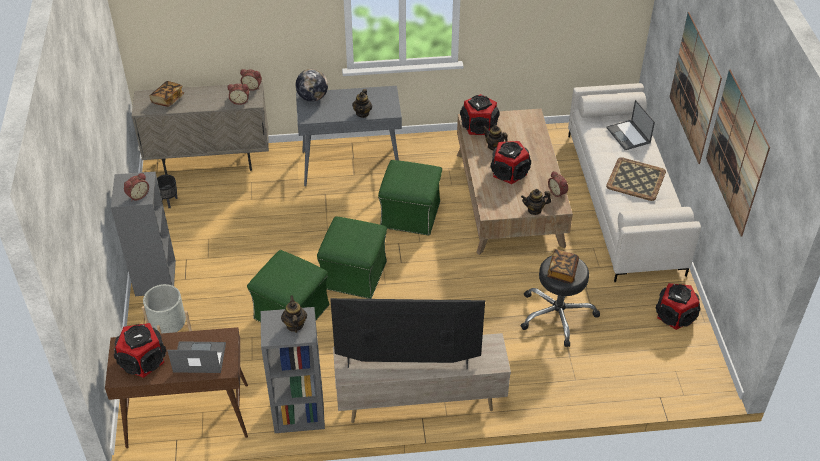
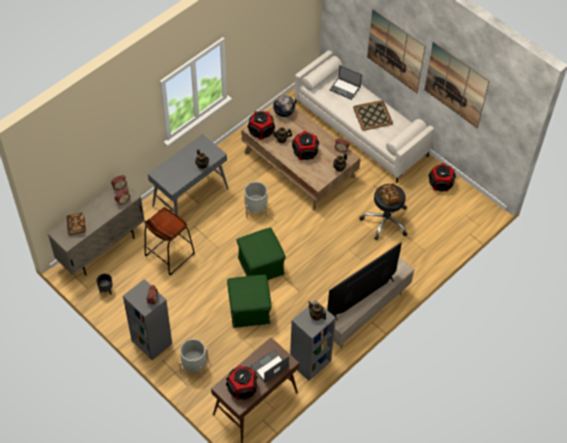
camera: 40 degrees left, 10 degrees up
globe [296,69,328,102] -> globe moved to [273,95,295,117]
green ottoman [378,160,442,235] -> grey planter [244,182,268,218]
none -> brown stool [144,207,195,276]

